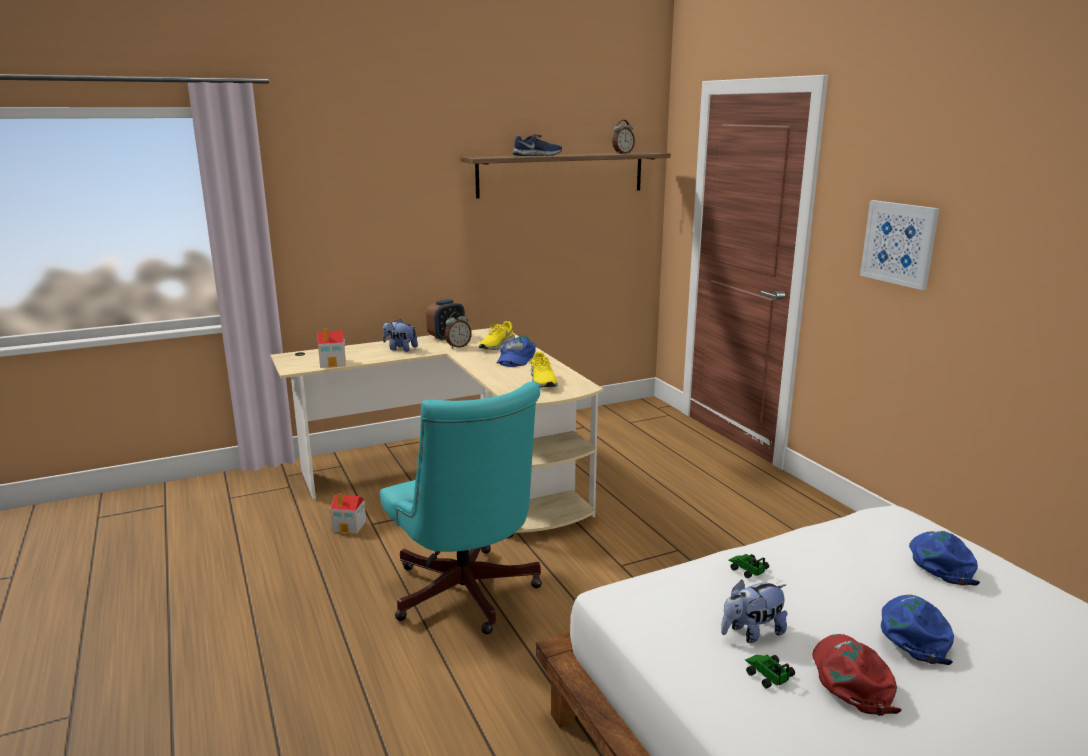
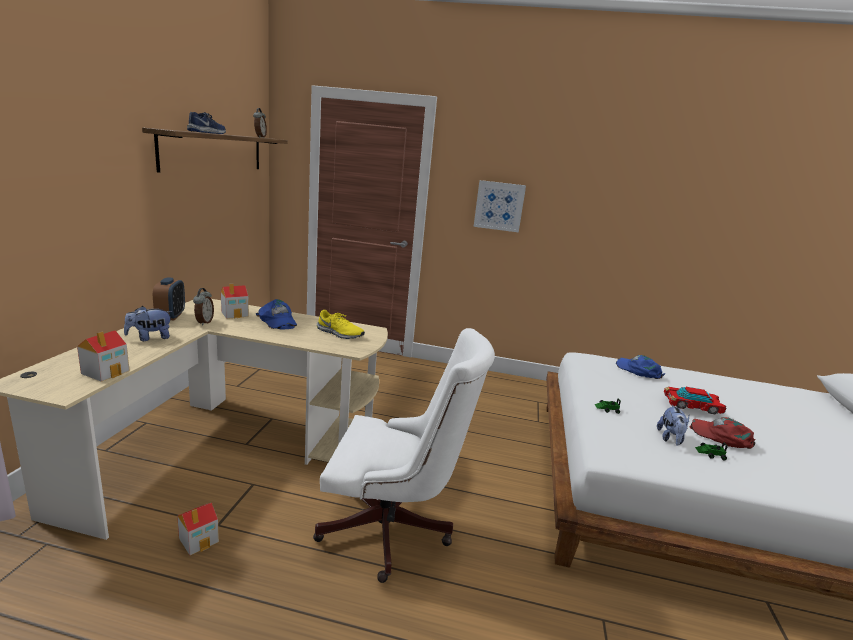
camera: 55 degrees left, 0 degrees up
turquoise office chair [380,382,542,634] -> white office chair [313,328,495,583]
yellow shoe [479,321,515,350] -> toy house [221,283,249,319]
blue cap [881,595,954,665] -> toy car [664,387,726,415]

